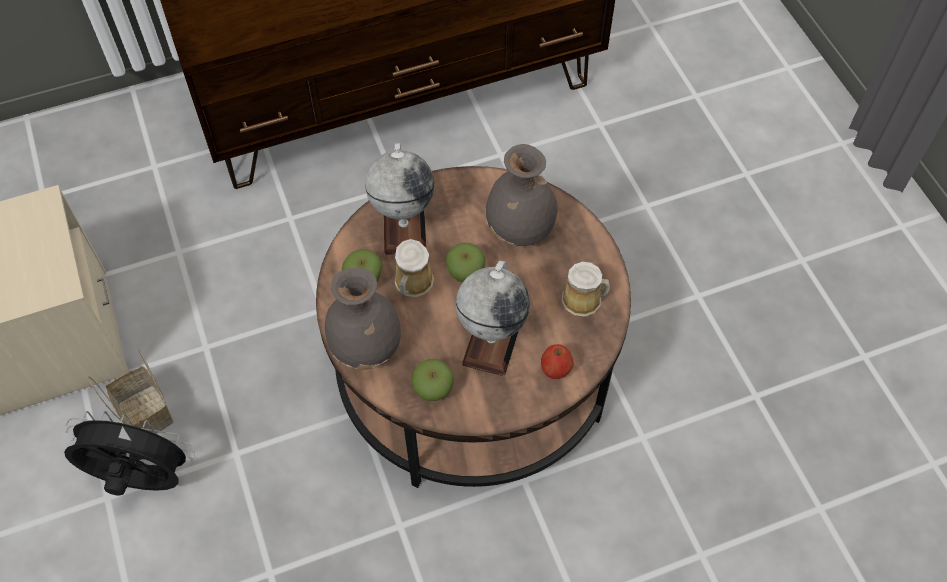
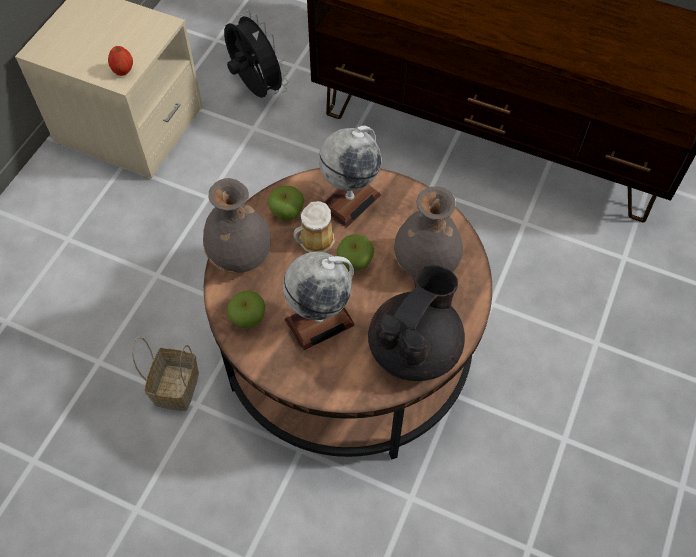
camera: 45 degrees right, 0 degrees up
black fan [64,411,195,495] -> black fan moved to [224,10,288,98]
basket [88,349,174,434] -> basket moved to [132,336,199,411]
apple [541,344,574,379] -> apple moved to [108,46,133,76]
mug [562,262,610,316] -> black teapot [368,265,465,381]

